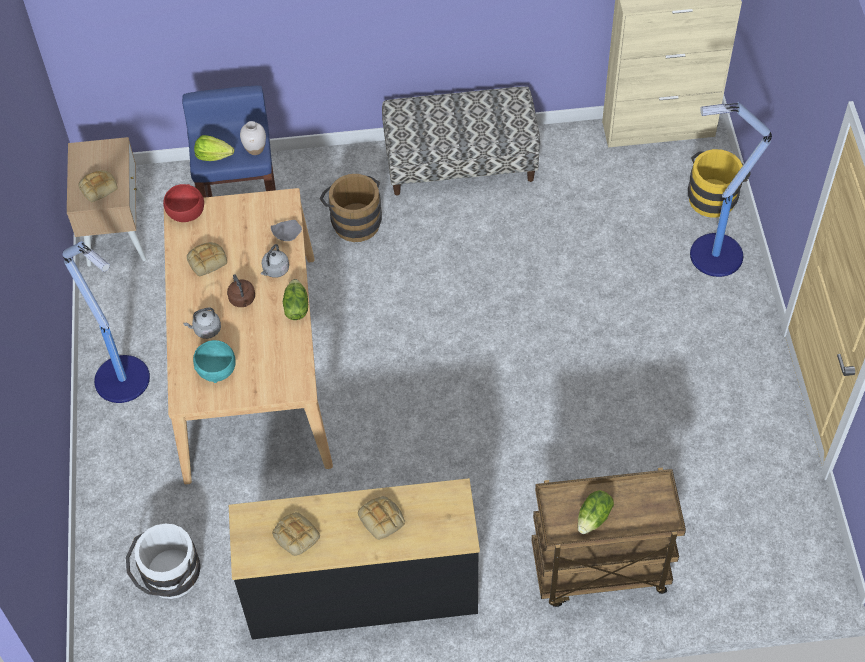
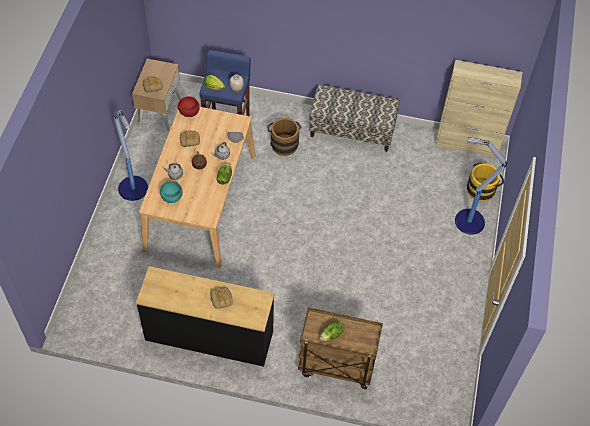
camera: 15 degrees right, 0 degrees up
white bucket [126,524,201,599] -> none
bread [272,512,320,556] -> none

